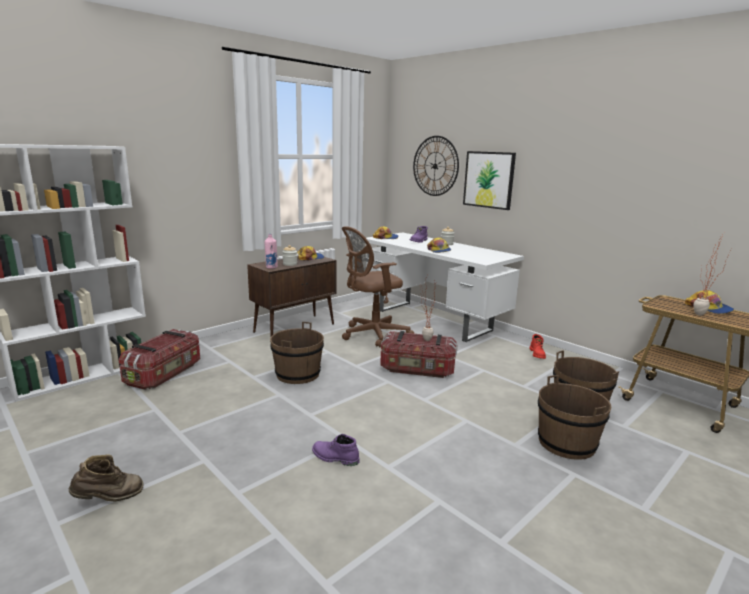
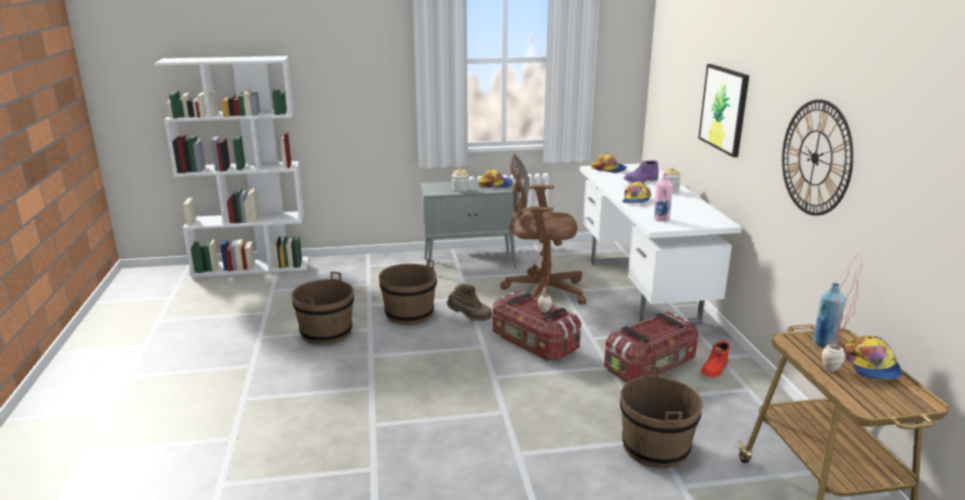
camera: 35 degrees right, 5 degrees up
brown boot [69,454,144,502] -> brown boot moved to [447,284,492,321]
storage box [119,329,200,390] -> storage box moved to [604,311,699,383]
brown cabinet [247,256,337,336] -> grey cabinet [420,179,520,268]
pink bottle [264,234,278,269] -> pink bottle moved to [654,174,673,221]
purple boot [312,434,359,466] -> none
wall clock [413,136,459,196] -> wall clock moved to [782,99,854,216]
brown bucket [538,375,612,460] -> brown bucket moved to [291,272,354,345]
none -> blue bottle [813,283,846,348]

